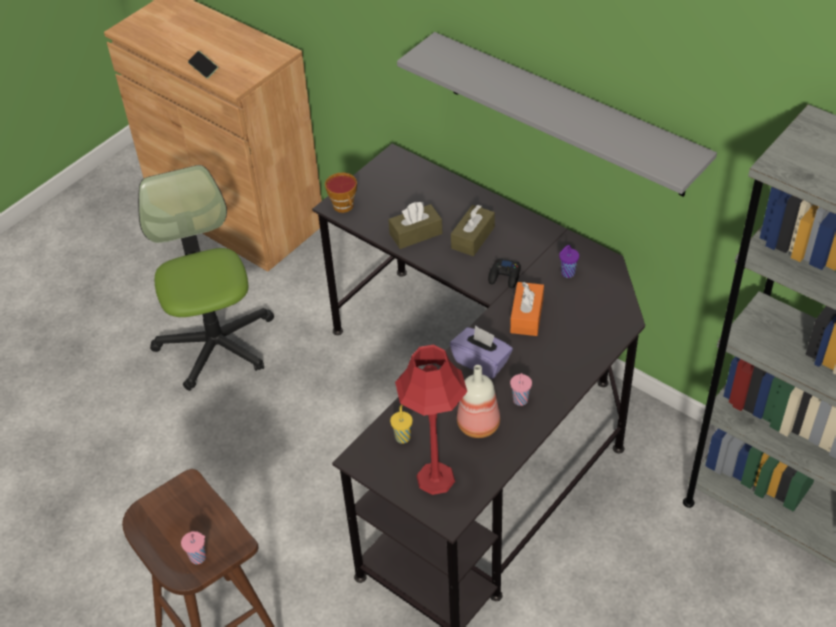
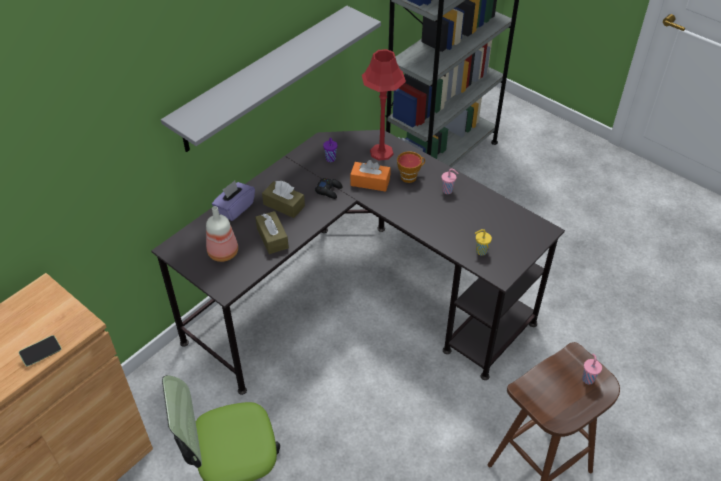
camera: 90 degrees left, 0 degrees up
cup [325,173,357,213] -> cup moved to [397,151,425,183]
red table lamp [395,345,467,495] -> red table lamp moved to [362,49,406,161]
purple tissue box [450,325,513,379] -> purple tissue box moved to [212,181,255,221]
bottle [457,365,500,438] -> bottle moved to [206,206,238,262]

